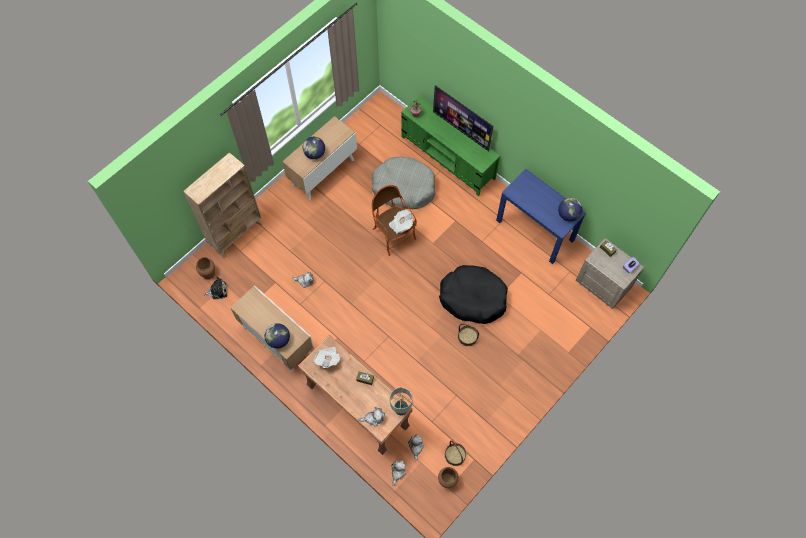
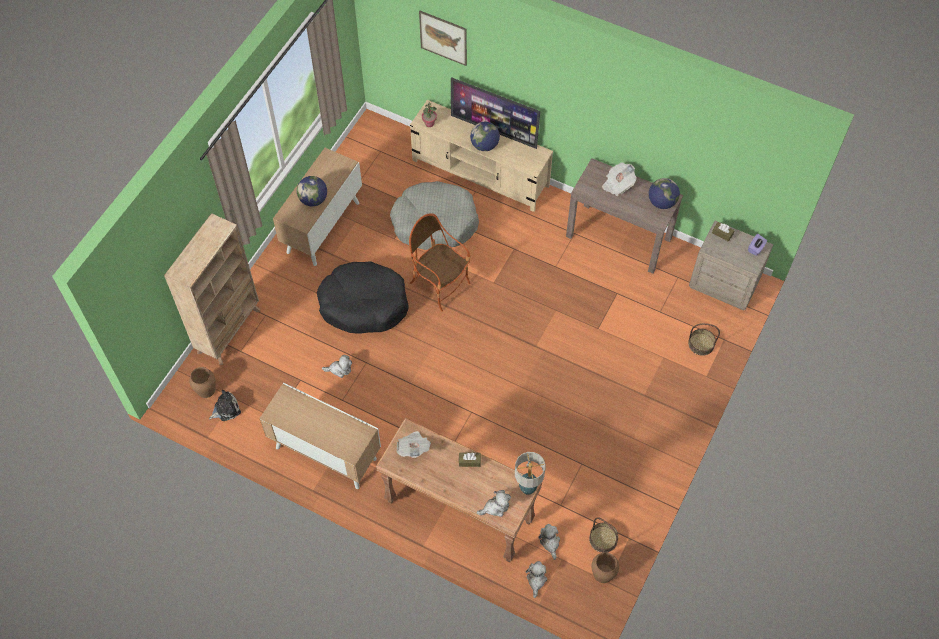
camera: 15 degrees left, 5 degrees down
globe [265,323,290,349] -> globe moved to [470,122,500,151]
newspaper [389,210,414,234] -> newspaper moved to [602,162,636,196]
green tv stand [401,96,500,196] -> beige tv stand [410,100,553,212]
black dog bed [439,265,508,324] -> black dog bed moved to [317,261,409,333]
basket [458,324,479,346] -> basket moved to [688,323,720,356]
blue console table [496,169,586,264] -> brown console table [566,158,683,274]
none -> picture [419,11,467,66]

